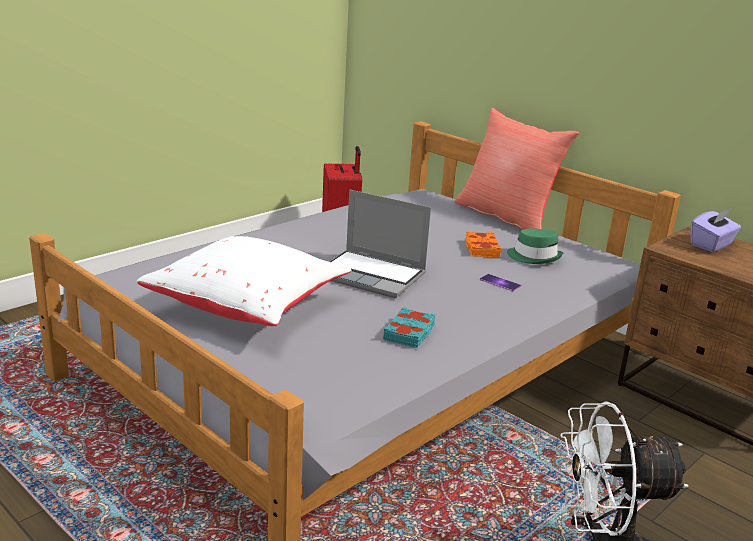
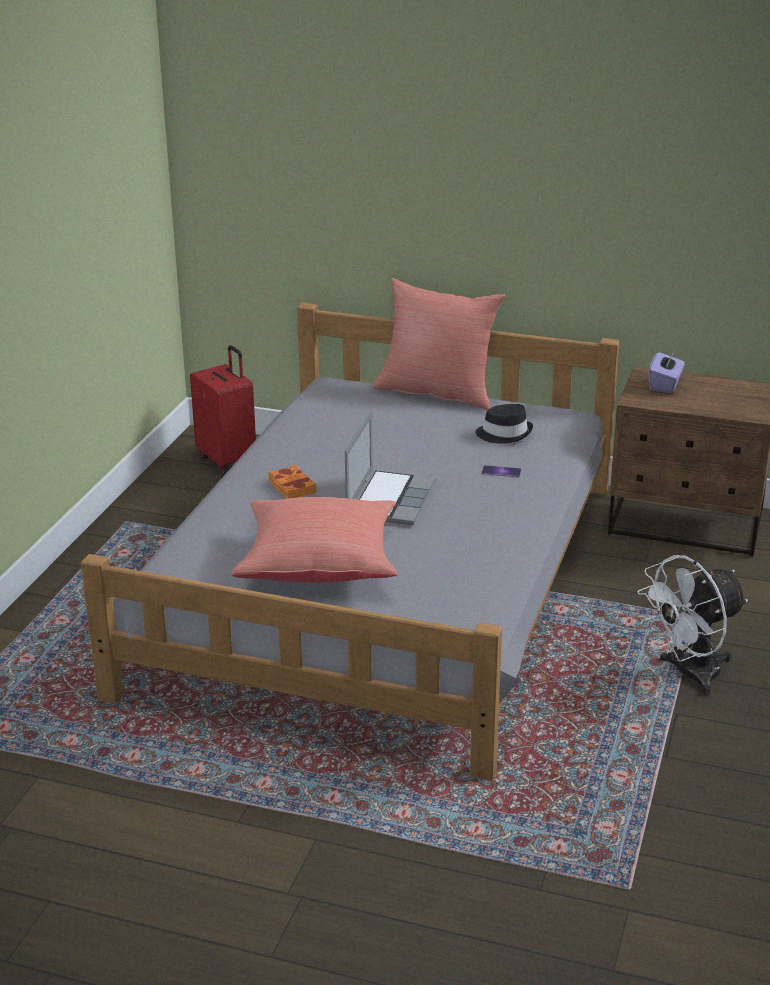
camera: 25 degrees left, 5 degrees up
white pillow [137,236,352,326] -> red pillow [231,497,398,582]
laptop [329,190,431,298] -> laptop turned 75 degrees counterclockwise [345,411,436,525]
turquoise book [383,307,436,348] -> none
orange book [465,231,501,257] -> orange book moved to [268,465,317,498]
green hat [507,228,563,264] -> black hat [475,404,533,443]

